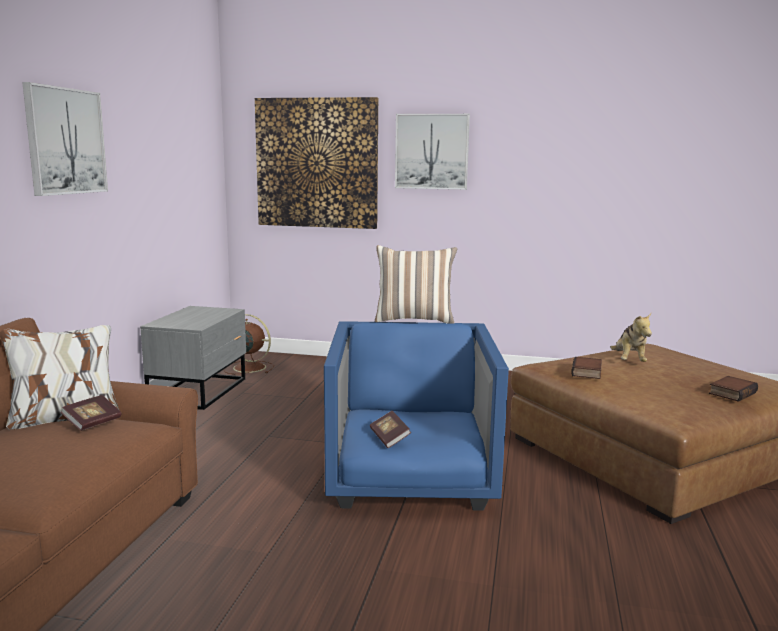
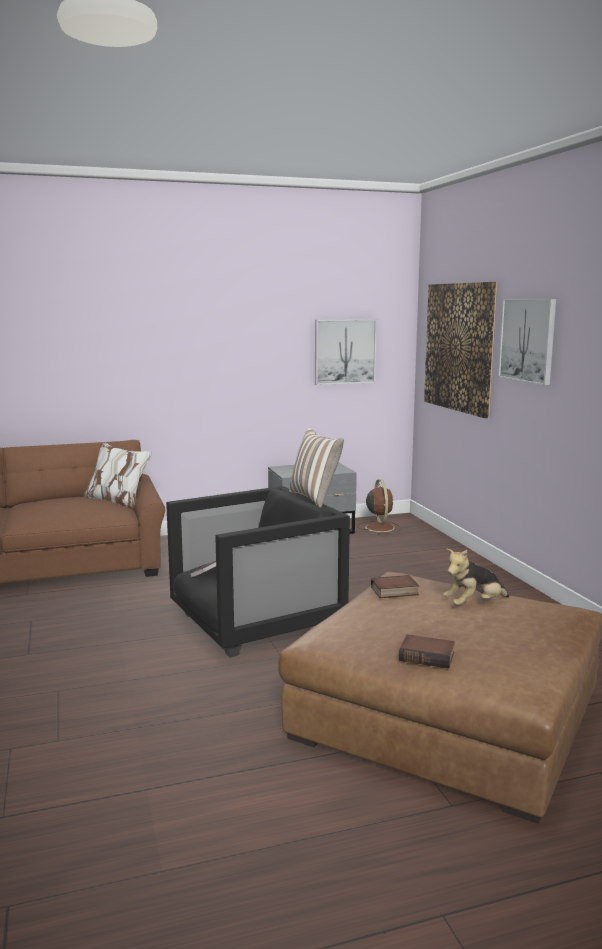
camera: 60 degrees right, 0 degrees up
picture [22,82,108,196] -> picture moved to [315,319,377,385]
book [60,395,122,431] -> none
blue armchair [324,321,509,511] -> black armchair [166,486,350,658]

